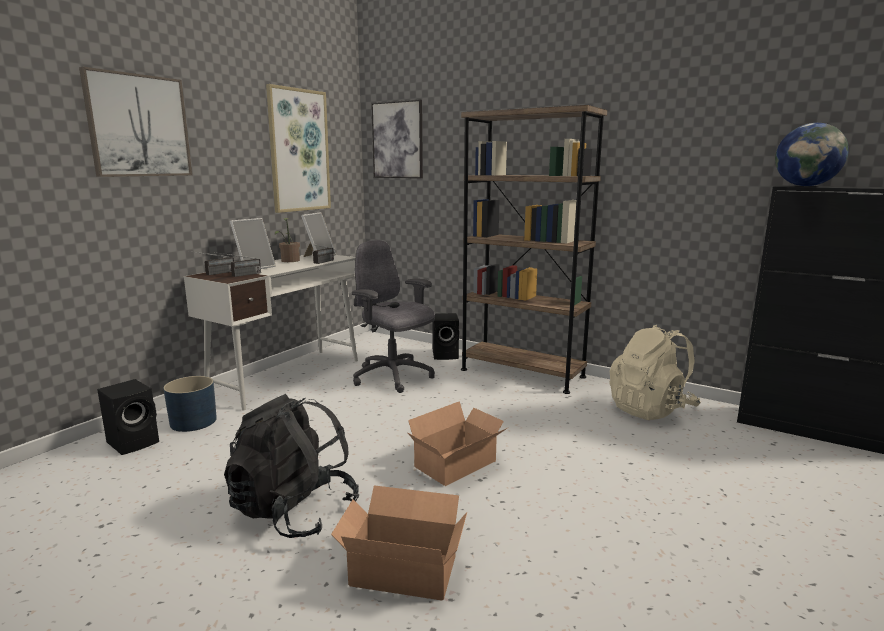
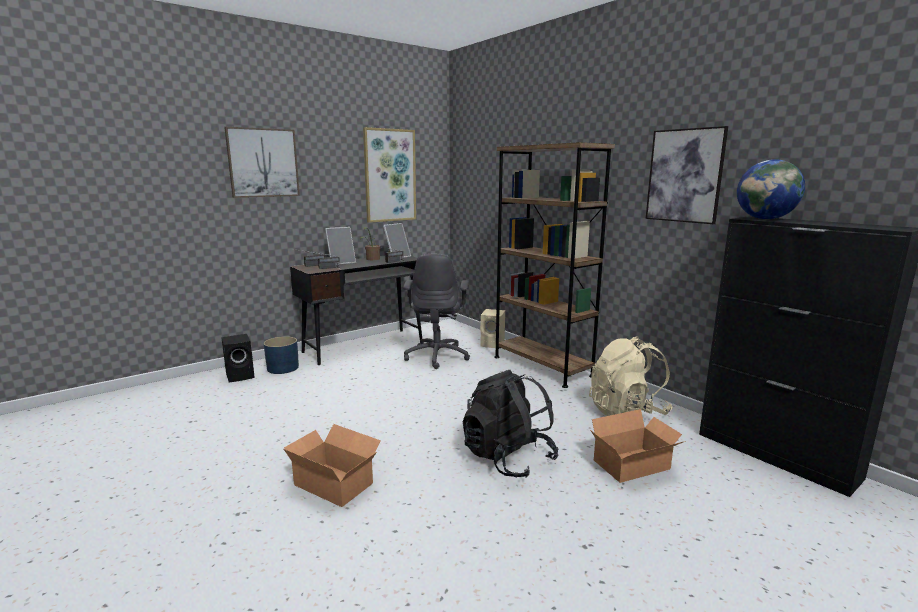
camera: 20 degrees right, 0 degrees up
white desk [184,253,358,410] -> black desk [290,256,422,365]
black backpack [224,394,359,538] -> black backpack moved to [463,370,558,478]
grey office chair [352,240,435,393] -> grey office chair turned 150 degrees counterclockwise [403,254,470,369]
picture [371,99,423,178] -> picture moved to [646,126,728,224]
cardboard box [407,401,509,486] -> cardboard box moved to [590,409,685,483]
black speaker [433,313,459,360] -> beige speaker [480,309,505,348]

